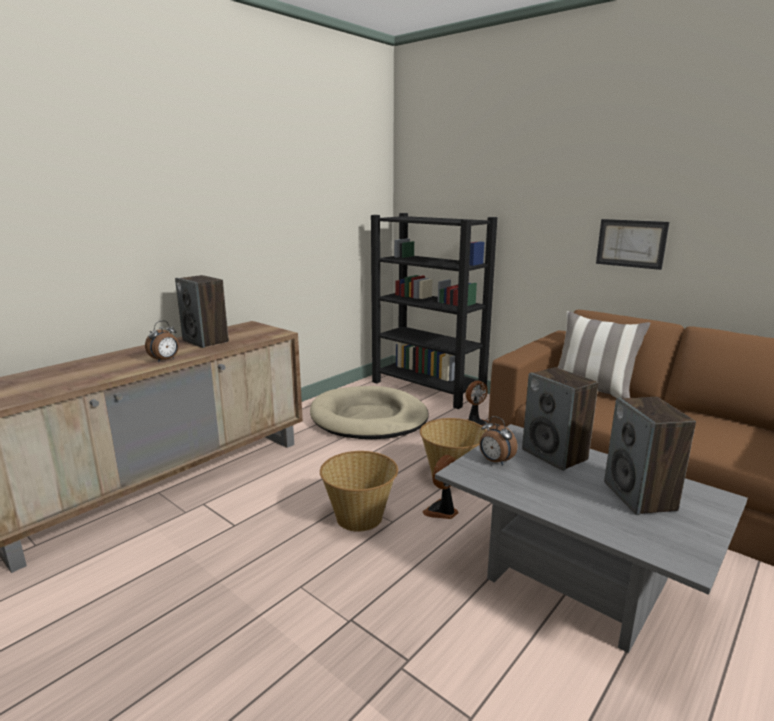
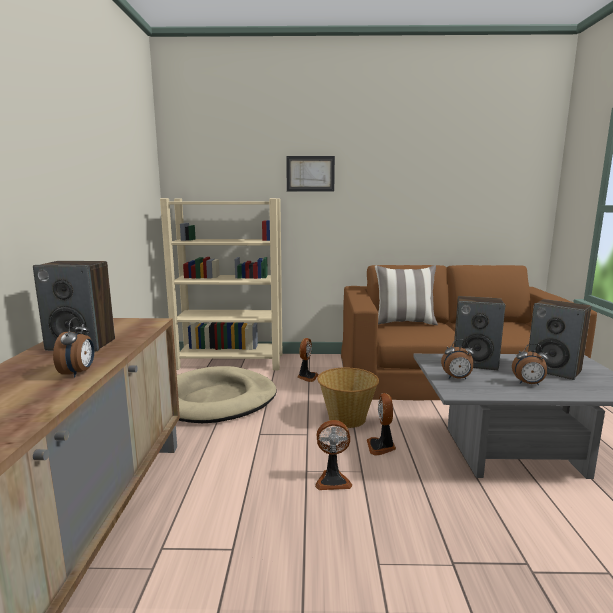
camera: 40 degrees left, 5 degrees down
basket [320,451,398,532] -> fan [315,420,352,490]
black bookcase [371,213,497,409] -> beige bookcase [160,198,282,371]
picture [596,219,669,270] -> picture moved to [286,156,335,191]
none -> alarm clock [512,344,549,385]

